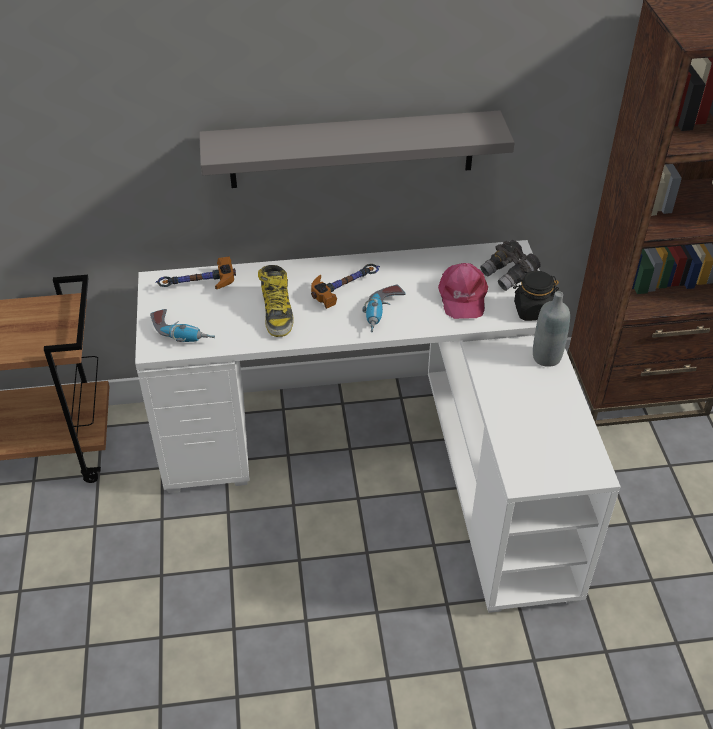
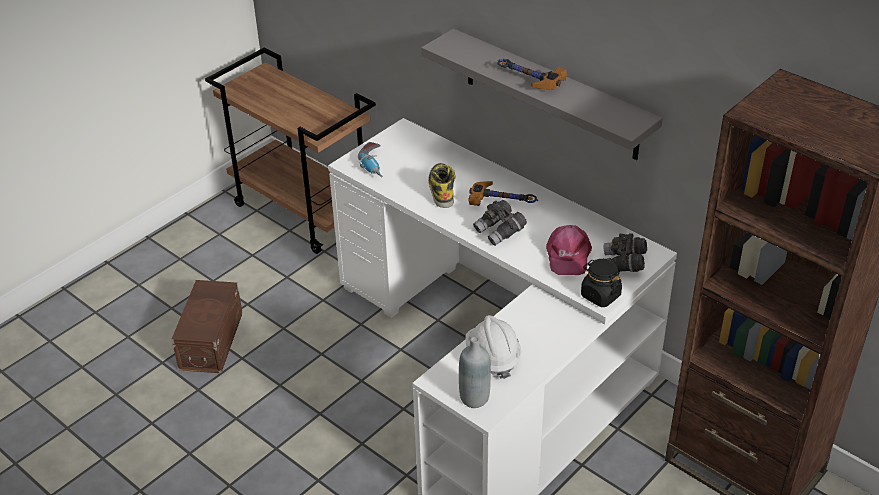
camera: 50 degrees right, 5 degrees down
hammer [155,257,236,289] -> hammer moved to [497,59,567,90]
boot [258,265,293,337] -> boot turned 135 degrees clockwise [428,163,456,208]
power drill [362,284,406,333] -> grey binoculars [473,200,527,246]
pink cap [438,263,488,319] -> pink cap turned 45 degrees counterclockwise [546,225,592,275]
grey bottle [533,291,570,367] -> grey bottle moved to [459,337,491,408]
none -> brown storage box [171,280,243,373]
none -> white hard hat [466,315,521,379]

